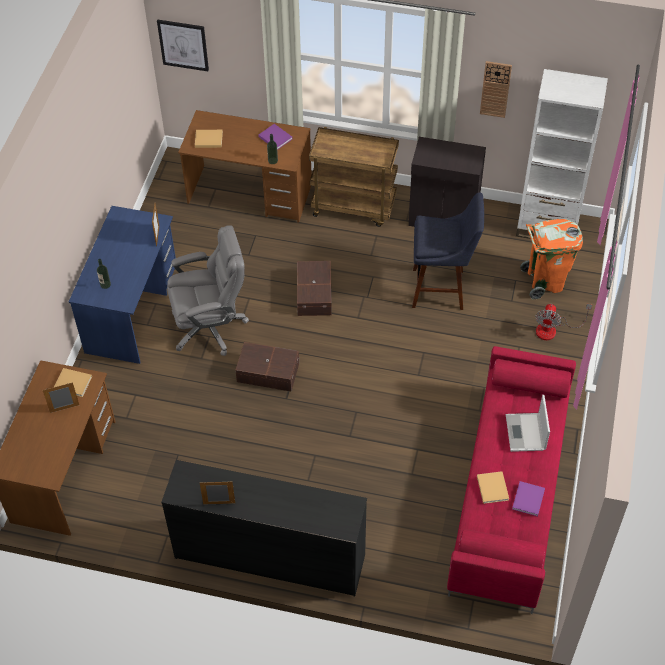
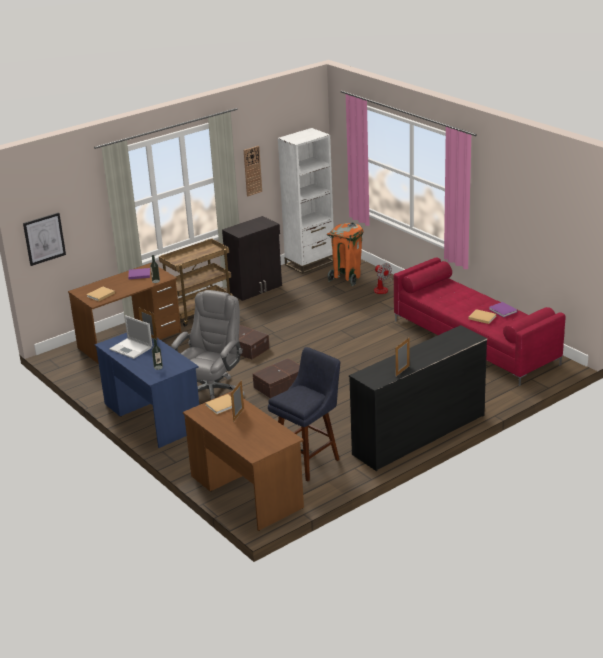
camera: 50 degrees left, 25 degrees down
blue stool [412,192,484,310] -> blue stool moved to [268,347,340,481]
laptop [506,395,550,452] -> laptop moved to [109,315,152,359]

